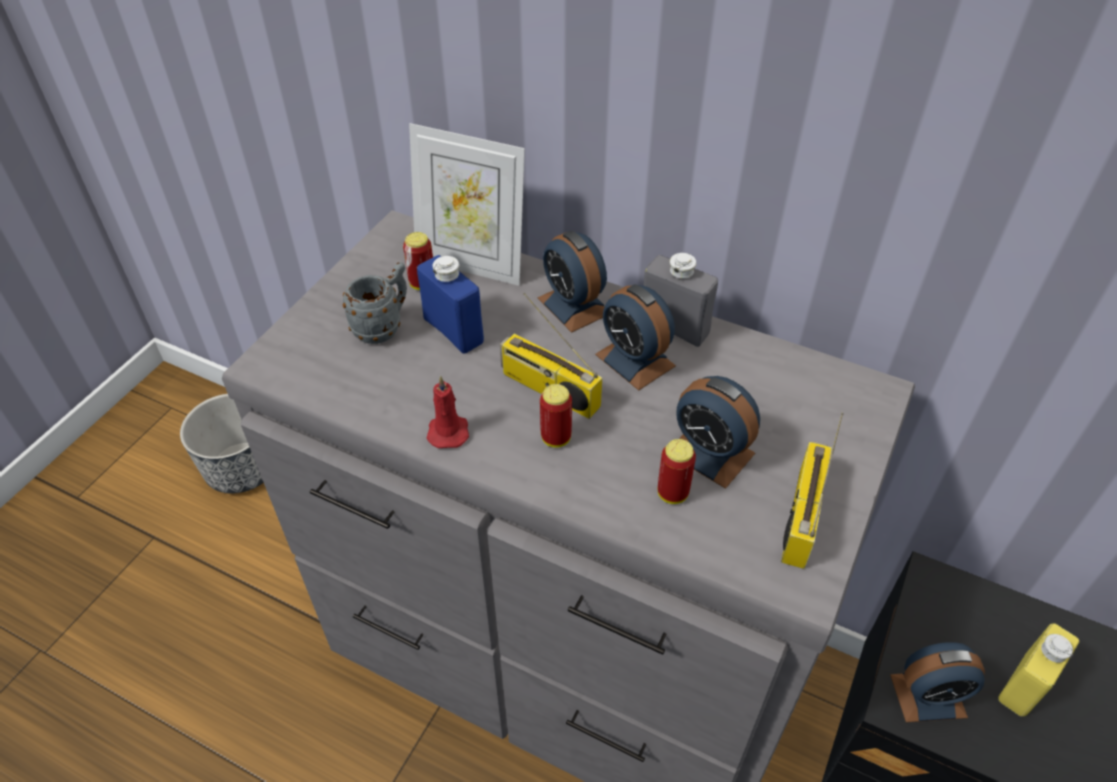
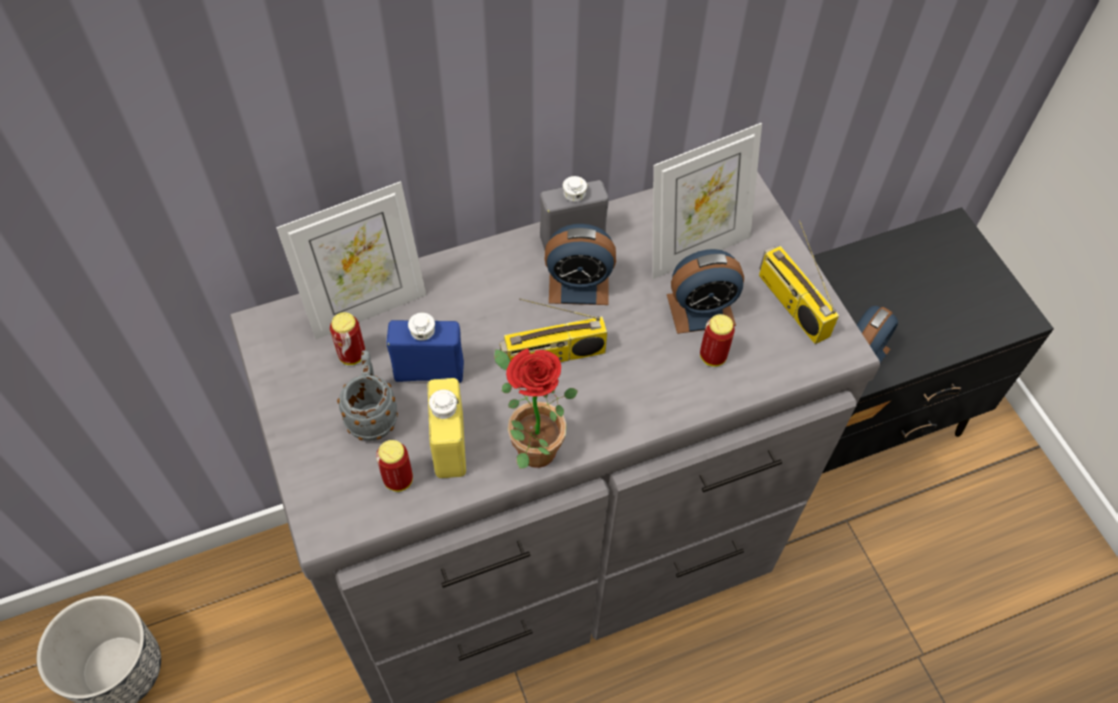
camera: 50 degrees left, 10 degrees up
red candle [427,376,469,448] -> potted plant [494,349,578,469]
alarm clock [538,231,607,333] -> none
can [540,384,572,448] -> can moved to [376,440,413,492]
yellow bottle [998,623,1079,717] -> yellow bottle moved to [427,378,466,478]
none -> picture frame [653,123,762,279]

